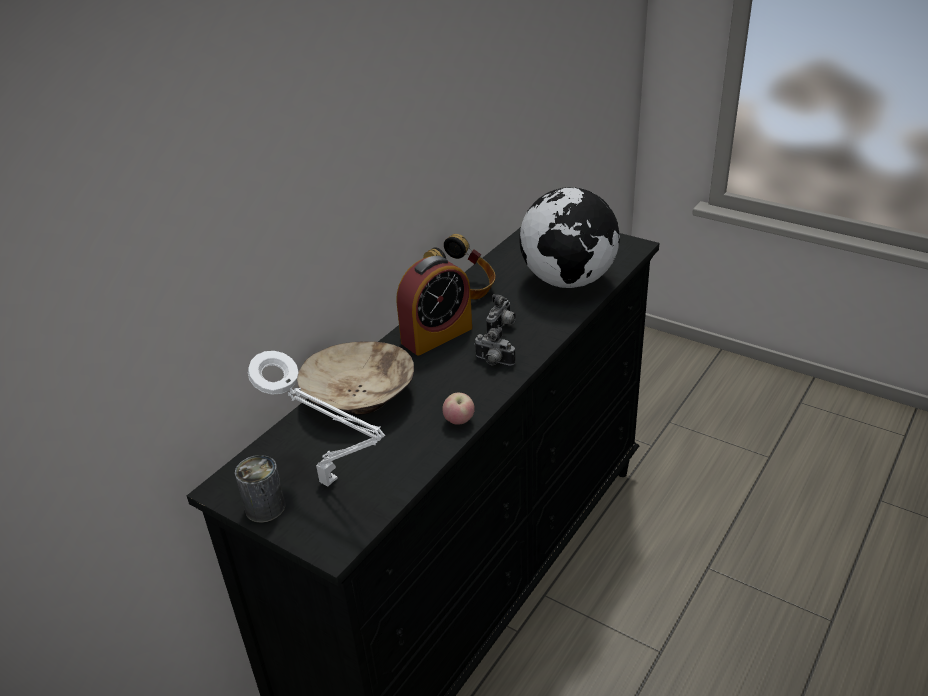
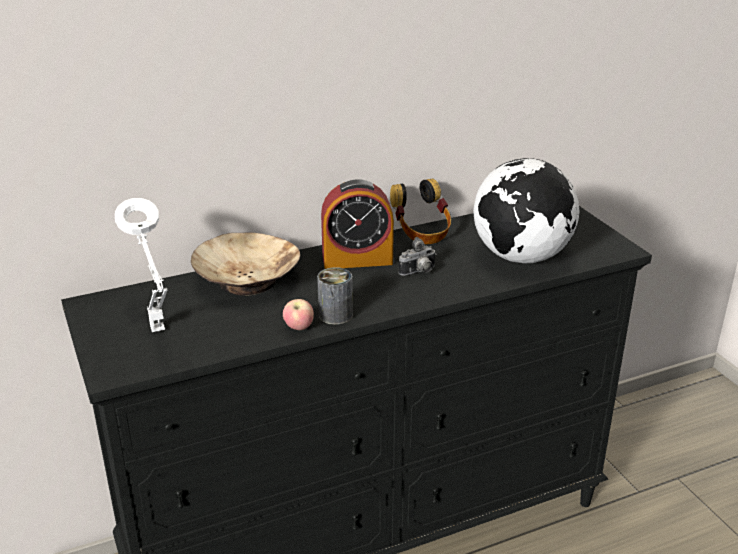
camera: 30 degrees right, 5 degrees down
can [235,455,285,523] -> can moved to [317,267,353,325]
camera [474,327,515,366] -> none

